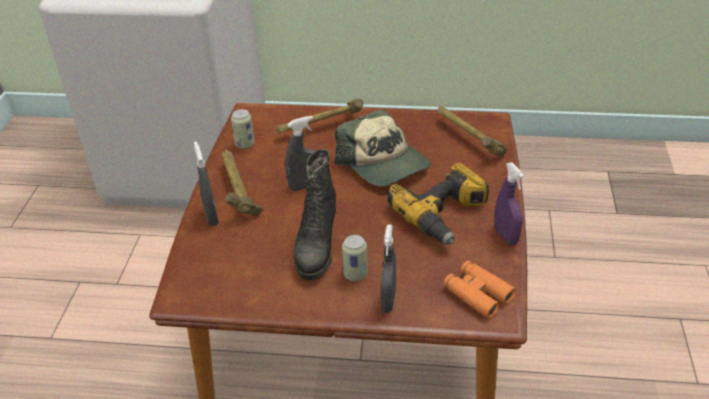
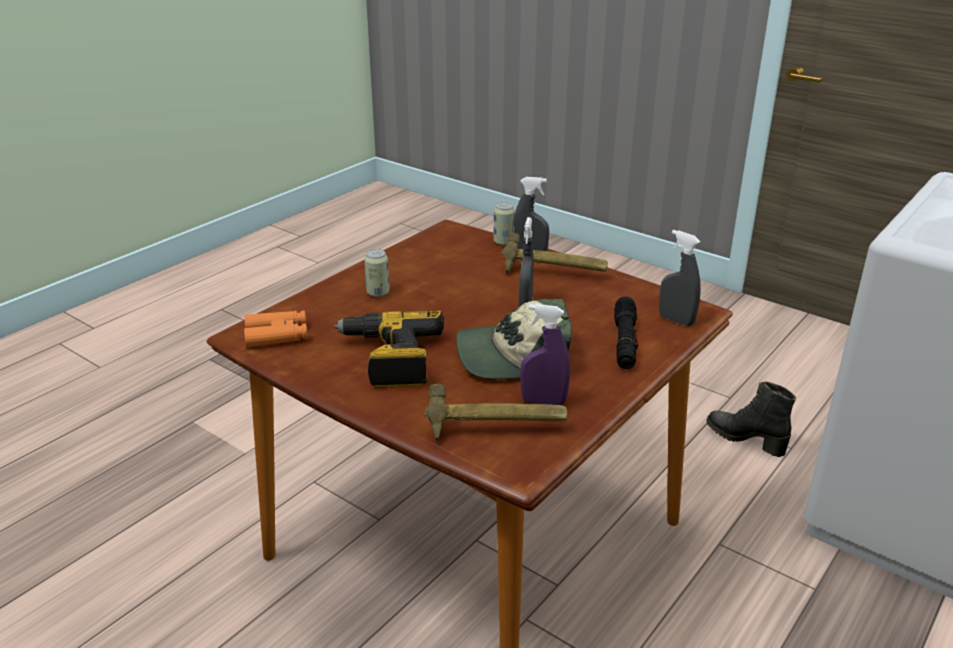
camera: 120 degrees right, 10 degrees down
can [231,109,255,149] -> can moved to [494,202,515,246]
hammer [276,98,363,134] -> black flashlight [614,296,638,369]
black boot [294,149,336,280] -> black boot moved to [706,382,796,457]
grey spray bottle [381,224,396,313] -> grey spray bottle moved to [659,230,701,326]
purple spray bottle [494,162,525,246] -> purple spray bottle moved to [520,304,570,405]

